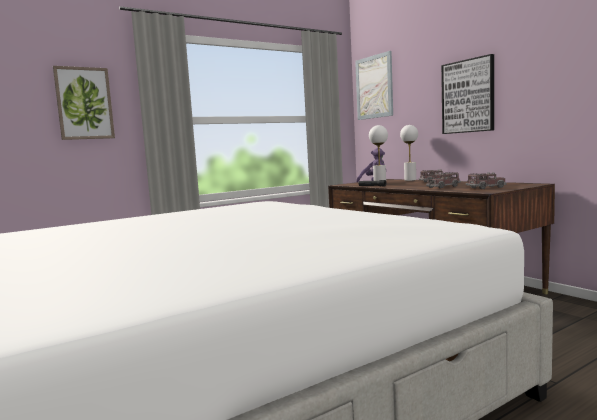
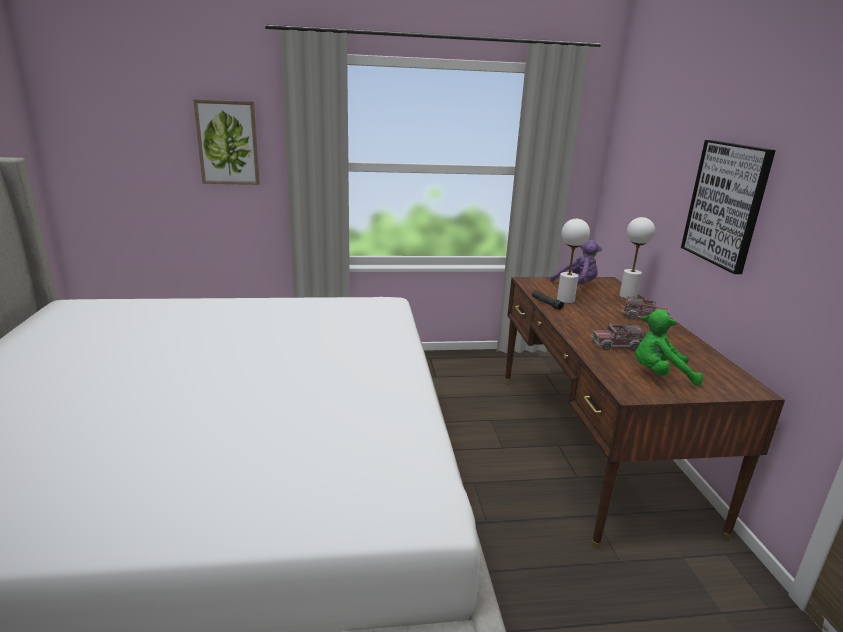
camera: 25 degrees right, 15 degrees up
picture [355,51,393,120] -> none
toy truck [466,172,506,189] -> green plush toy [636,310,703,386]

